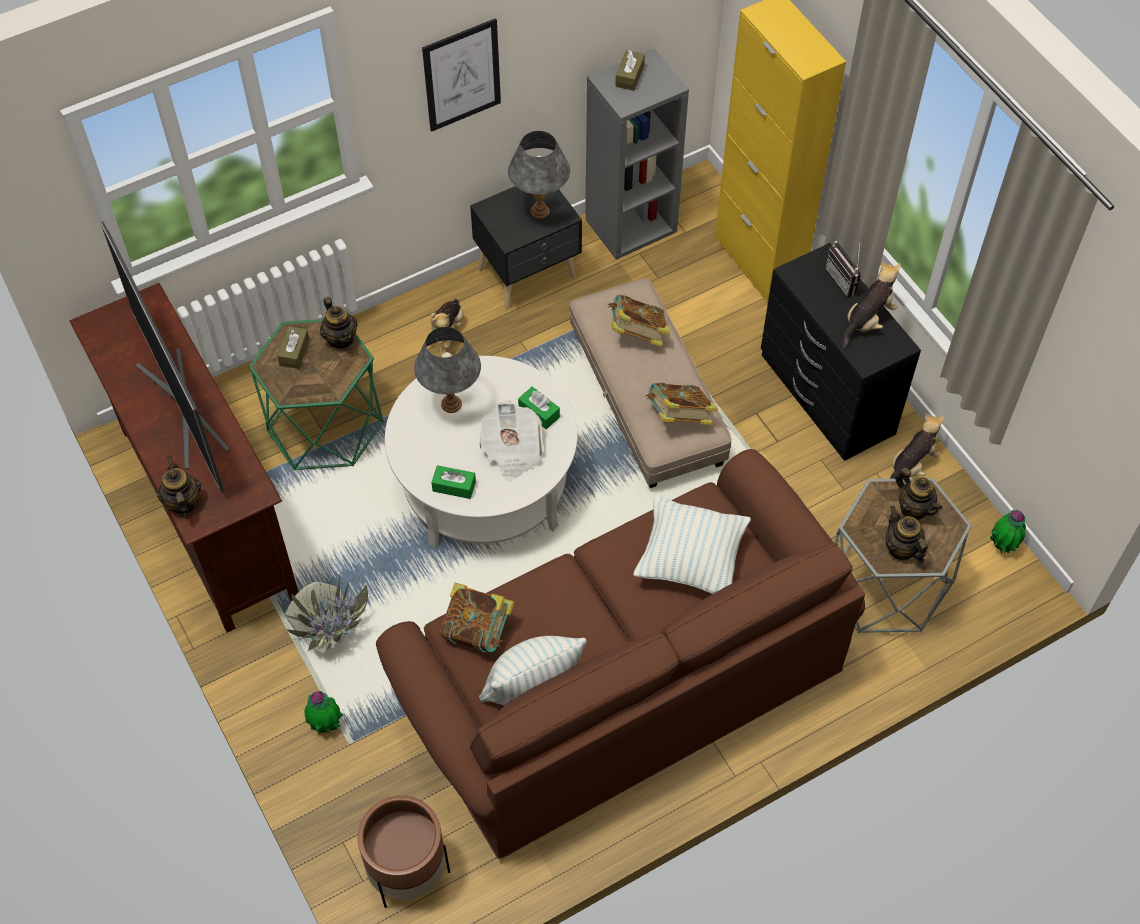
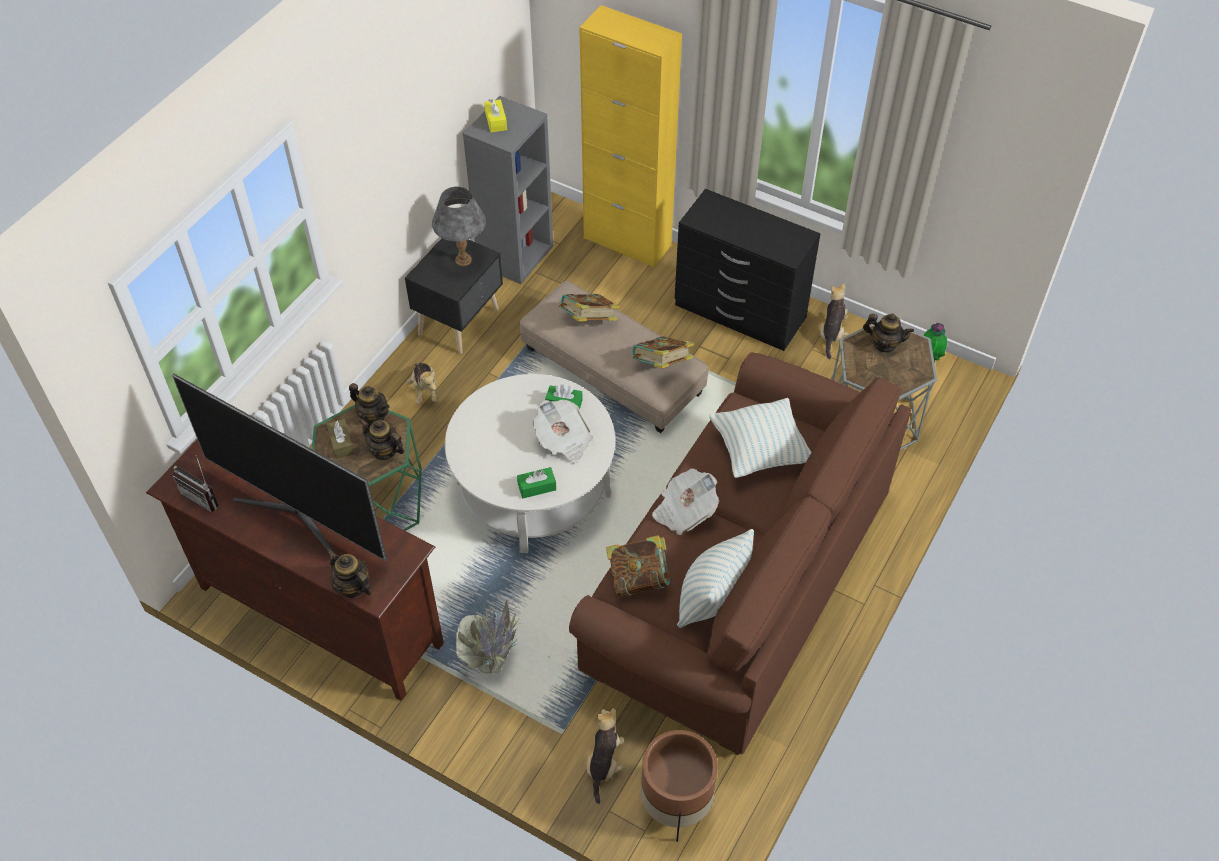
camera: 30 degrees left, 5 degrees down
potted plant [305,691,343,734] -> none
grey table lamp [414,327,481,413] -> none
picture [422,18,501,132] -> none
brown tissue box [615,50,645,91] -> yellow tissue box [484,99,507,132]
radio [825,239,861,297] -> radio moved to [172,455,219,512]
plush toy [843,261,901,349] -> plush toy moved to [587,708,624,804]
teapot [885,506,928,564] -> teapot moved to [359,419,405,461]
none -> newspaper [652,469,719,535]

